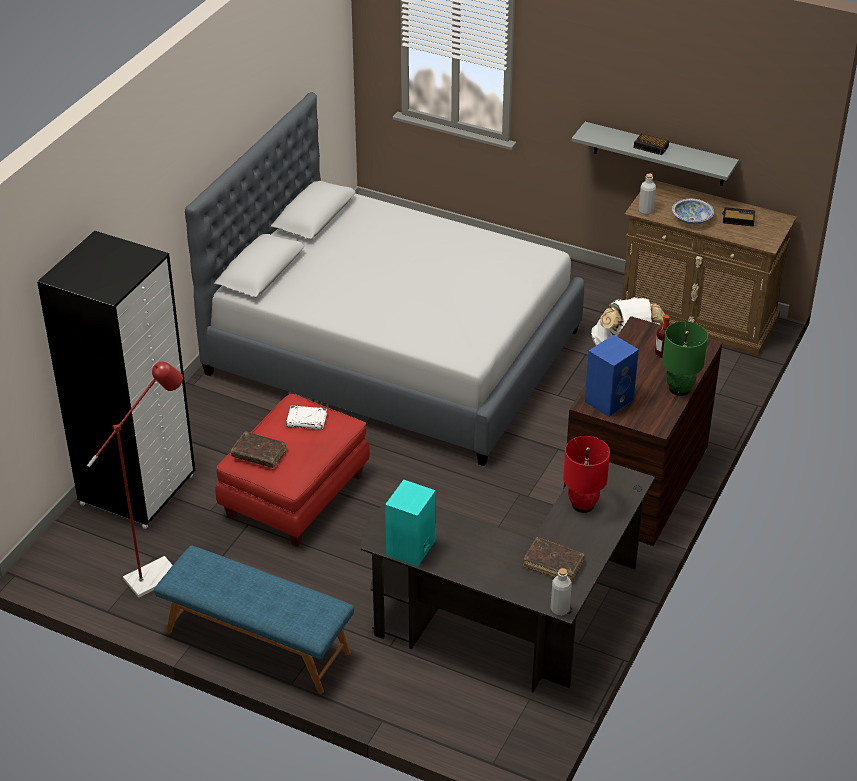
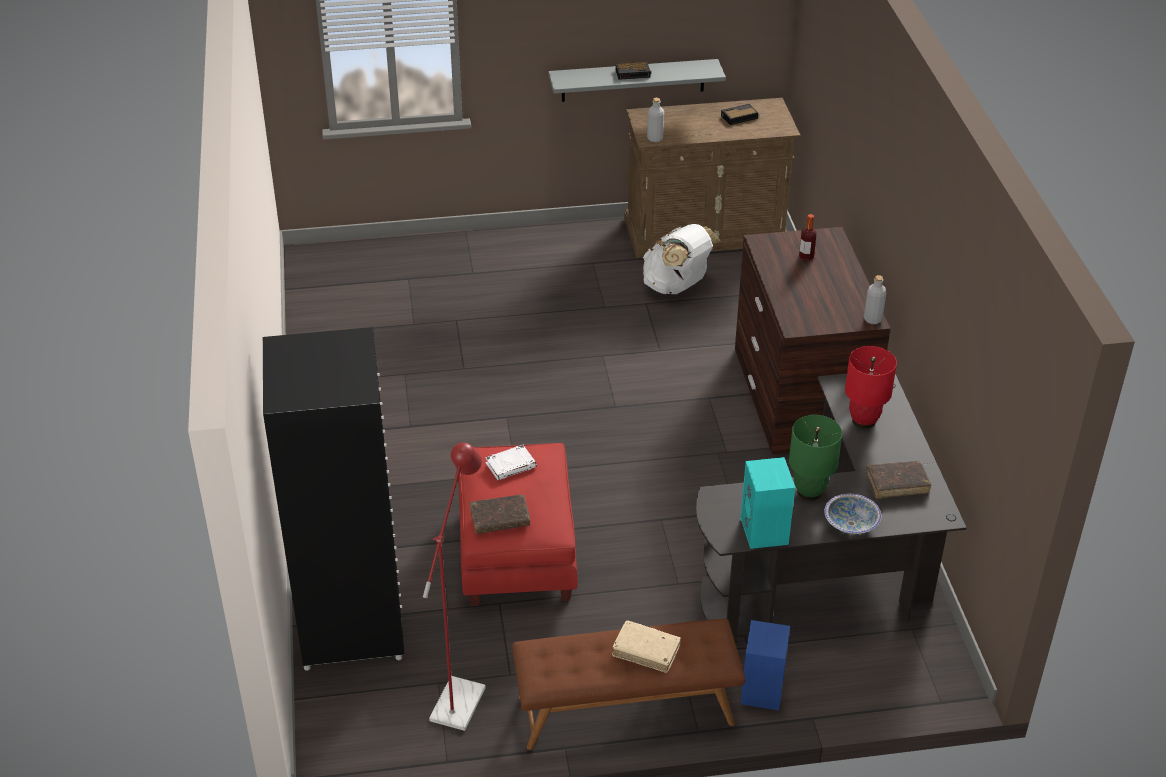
camera: 35 degrees left, 0 degrees up
blue bench [154,545,354,694] -> brown bench [512,618,745,750]
grey bed [185,92,584,466] -> none
grey bottle [551,568,572,615] -> grey bottle moved to [864,275,886,324]
blue speaker [585,335,639,417] -> blue speaker moved to [741,620,790,710]
green table lamp [662,321,708,396] -> green table lamp moved to [789,415,842,500]
bowl [672,199,714,225] -> bowl moved to [824,494,881,534]
none -> beige book [612,620,681,673]

